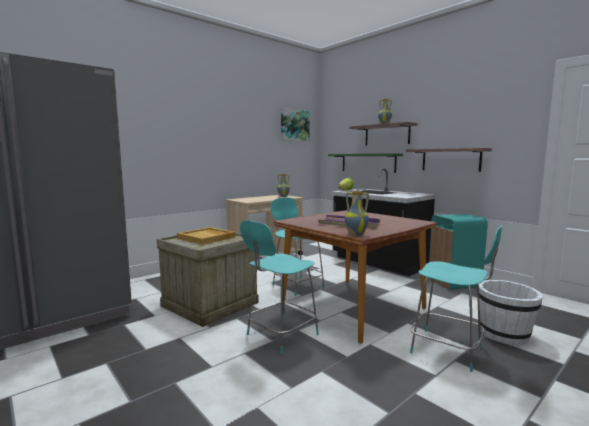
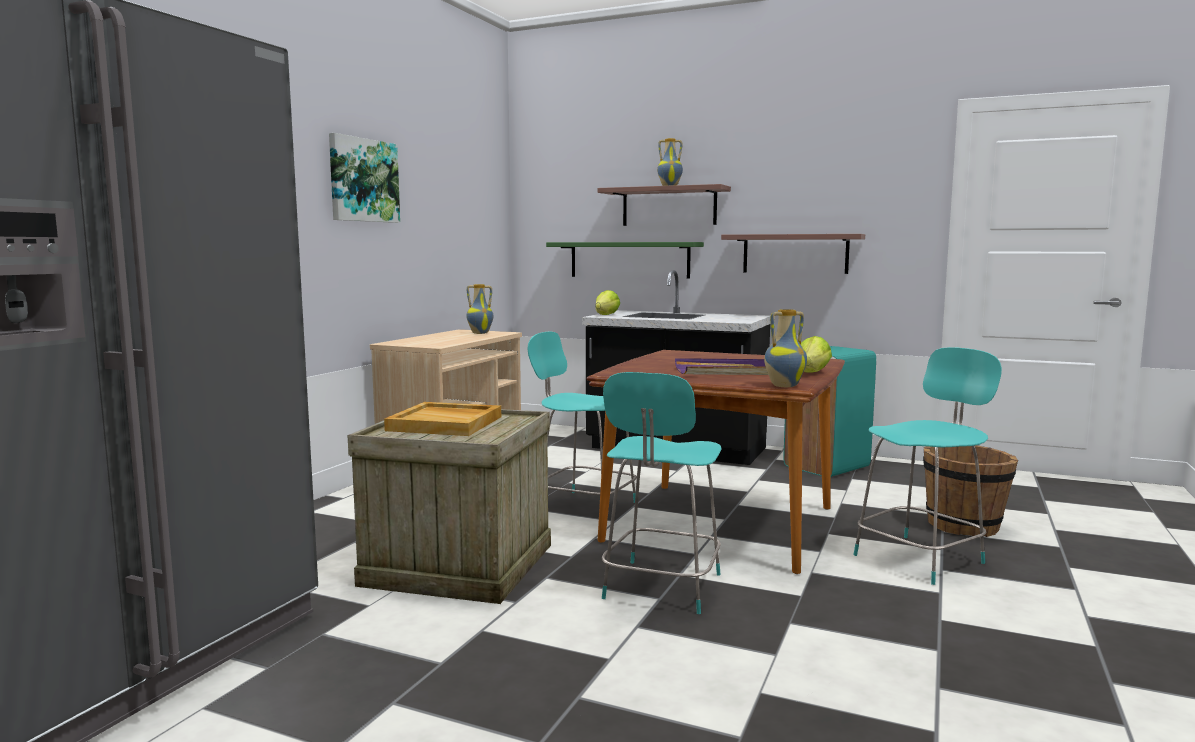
camera: 25 degrees left, 0 degrees up
picture [281,108,310,142] -> picture moved to [329,133,400,223]
turquoise chair [410,225,502,372] -> turquoise chair turned 45 degrees counterclockwise [853,347,1002,585]
white bucket [479,280,543,346] -> brown bucket [923,445,1018,537]
none -> lettuce [801,336,832,373]

